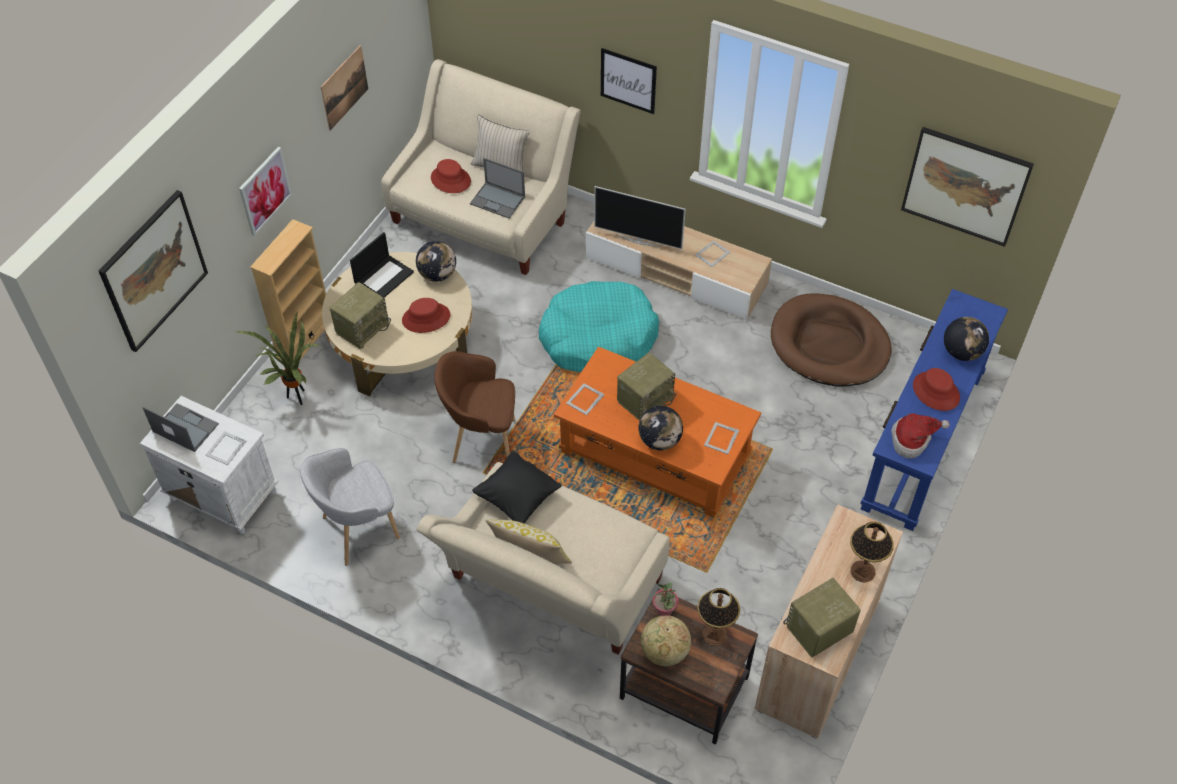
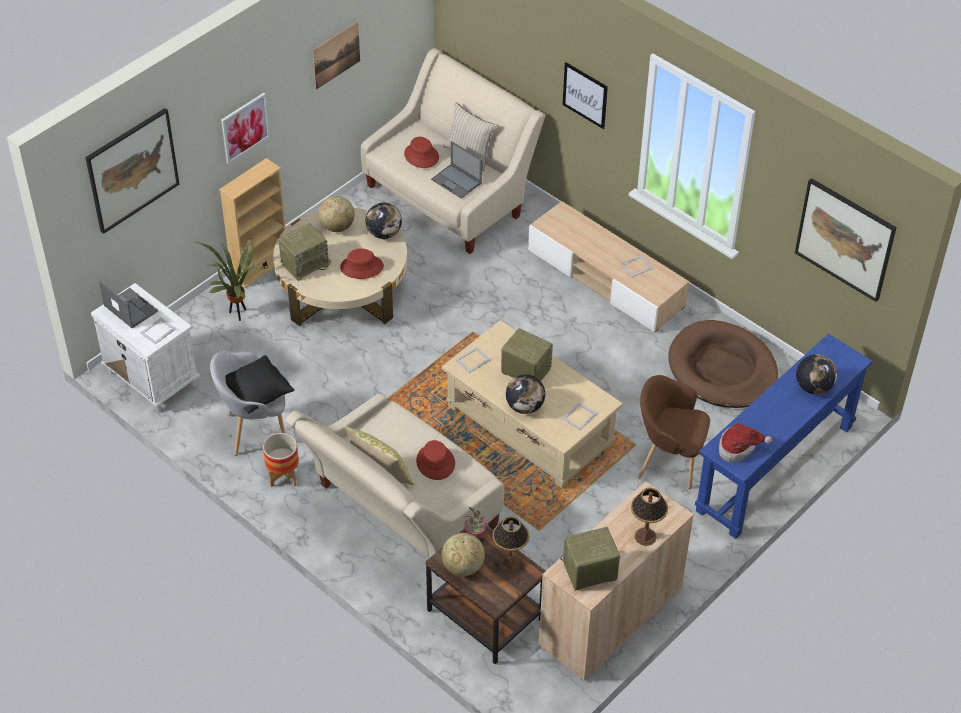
camera: 15 degrees right, 5 degrees down
laptop [350,232,414,298] -> globe [318,196,355,232]
brown armchair [434,351,515,463] -> brown armchair moved to [638,375,710,489]
black pillow [472,451,562,524] -> black pillow moved to [225,355,294,413]
turquoise dog bed [539,281,659,372] -> none
orange coffee table [554,347,761,518] -> beige coffee table [442,320,623,488]
television [594,186,686,249] -> none
radio [617,353,676,421] -> radio turned 120 degrees counterclockwise [501,328,553,381]
red hat [913,368,960,411] -> red hat moved to [416,440,455,480]
none -> planter [263,433,299,487]

